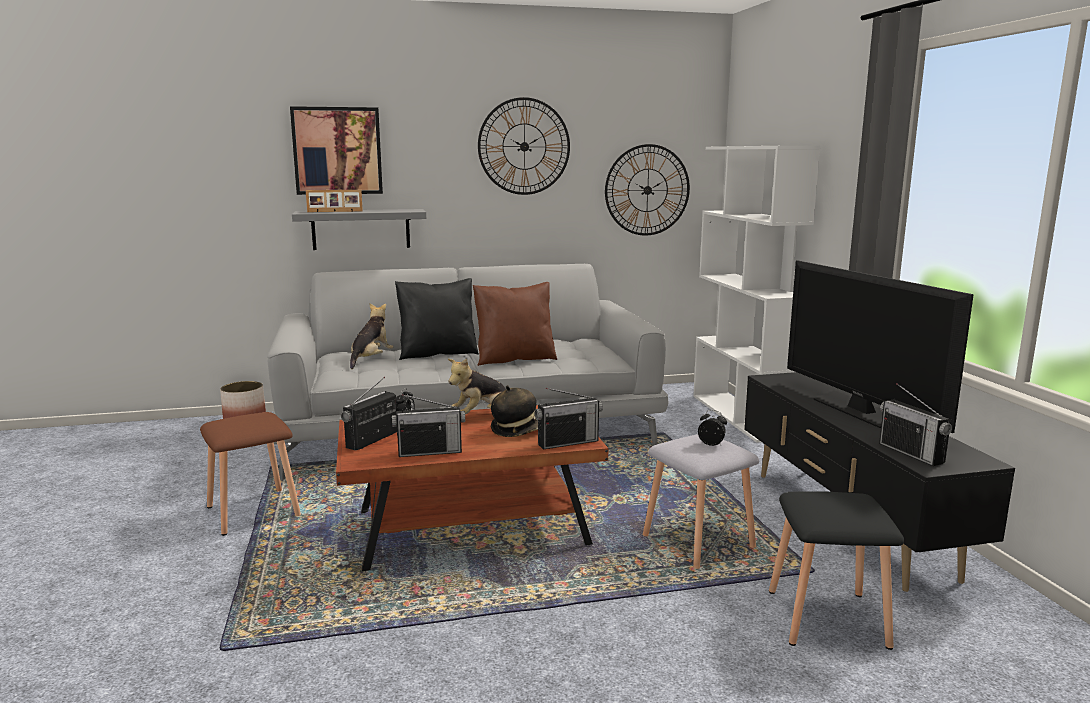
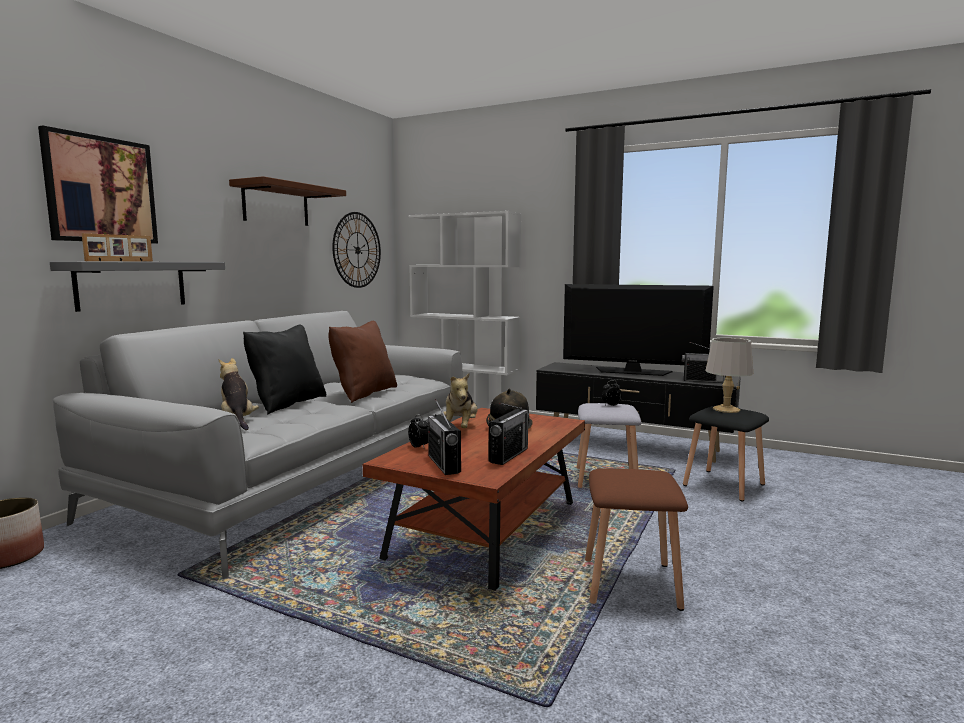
camera: 50 degrees left, 5 degrees down
brown stool [200,412,301,536] -> brown stool moved to [585,468,688,611]
wall clock [478,97,570,195] -> brown shelf [229,176,346,226]
radio [535,388,603,449] -> none
none -> grey table lamp [705,338,753,413]

